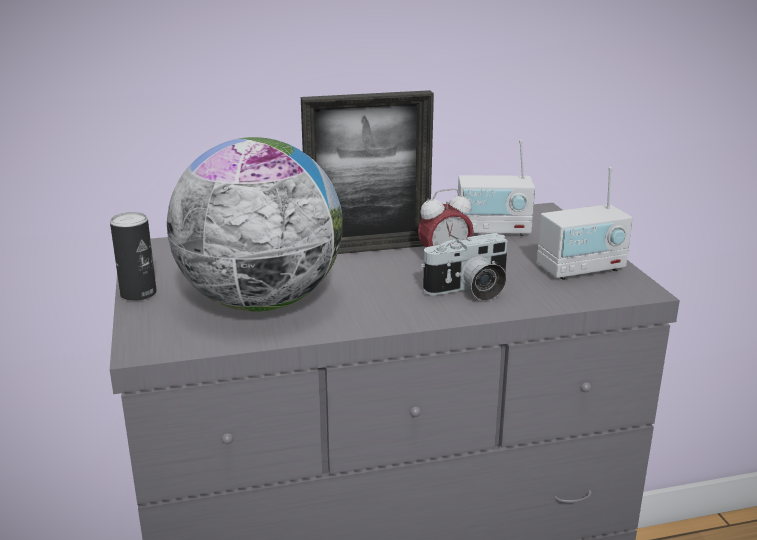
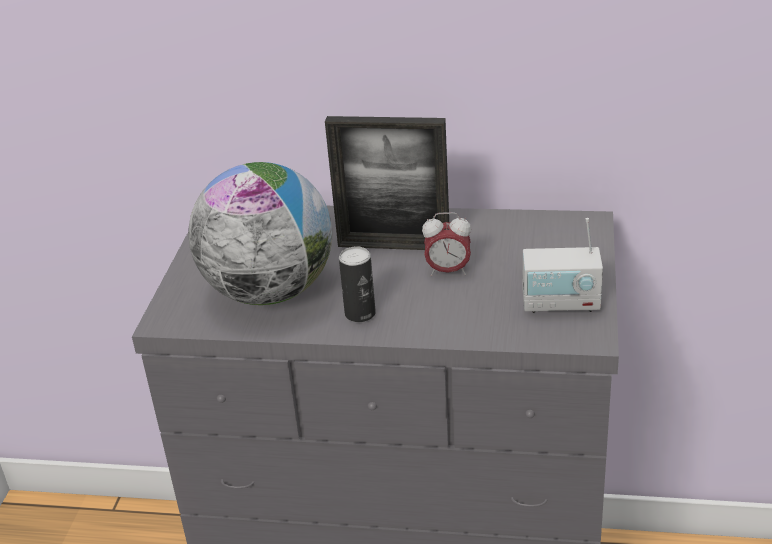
camera: 25 degrees right, 10 degrees up
can [110,212,157,301] -> can moved to [339,246,376,322]
camera [421,233,508,301] -> none
radio [458,140,535,236] -> none

